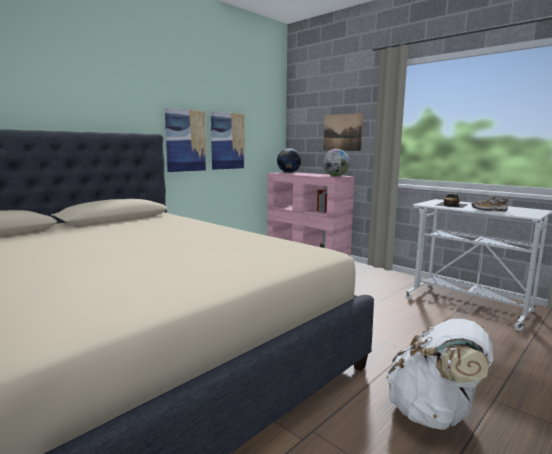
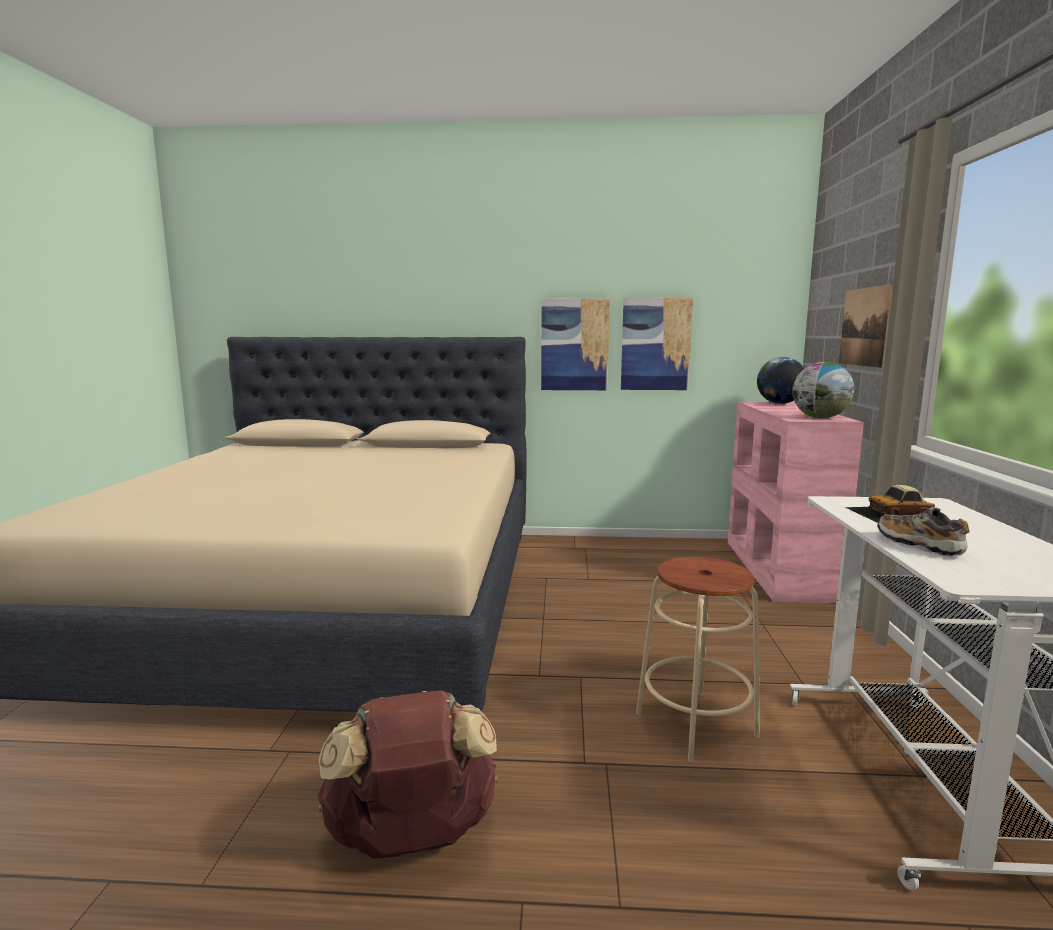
camera: 50 degrees right, 0 degrees up
white backpack [387,319,493,430] -> brown backpack [318,690,499,859]
none -> beige stool [636,557,760,762]

